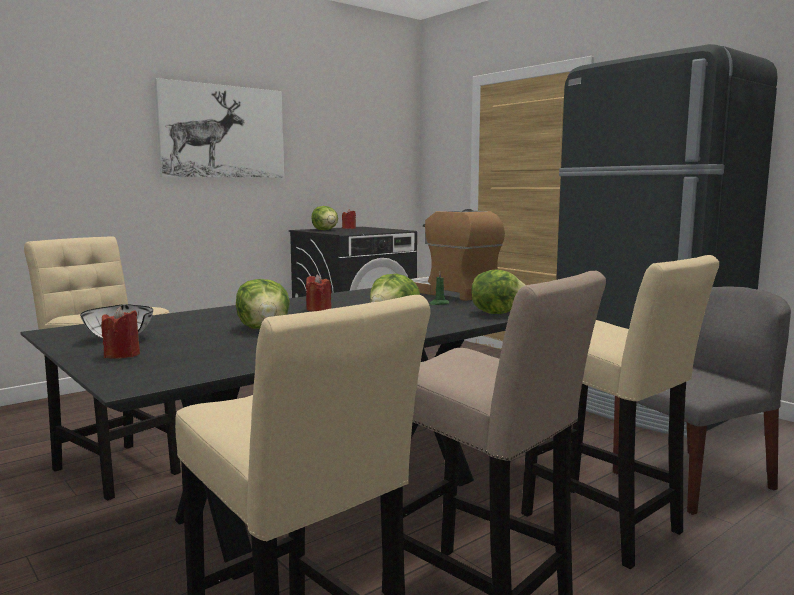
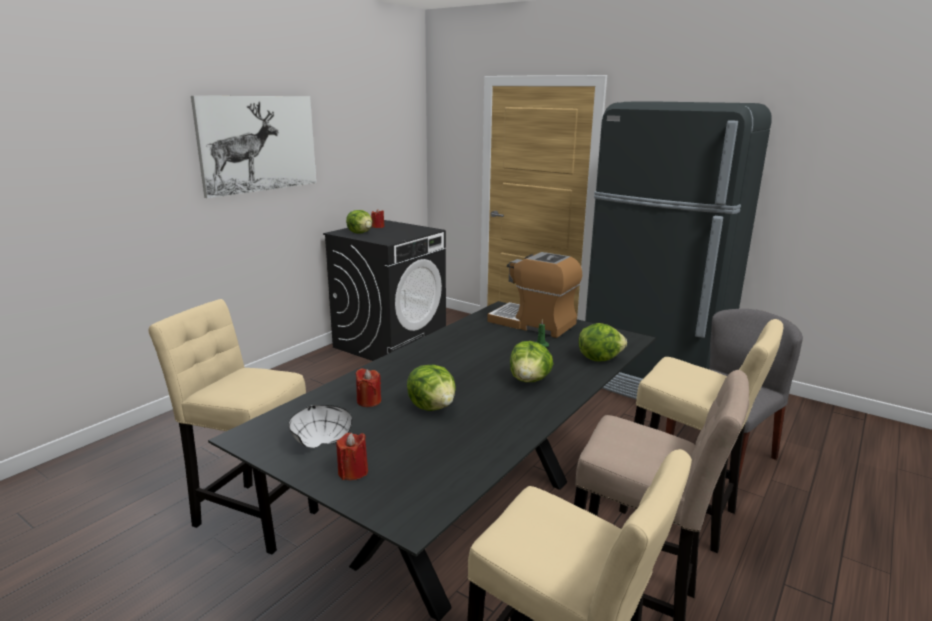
camera: 15 degrees left, 10 degrees up
red candle [306,274,332,312] -> red candle moved to [355,368,381,407]

